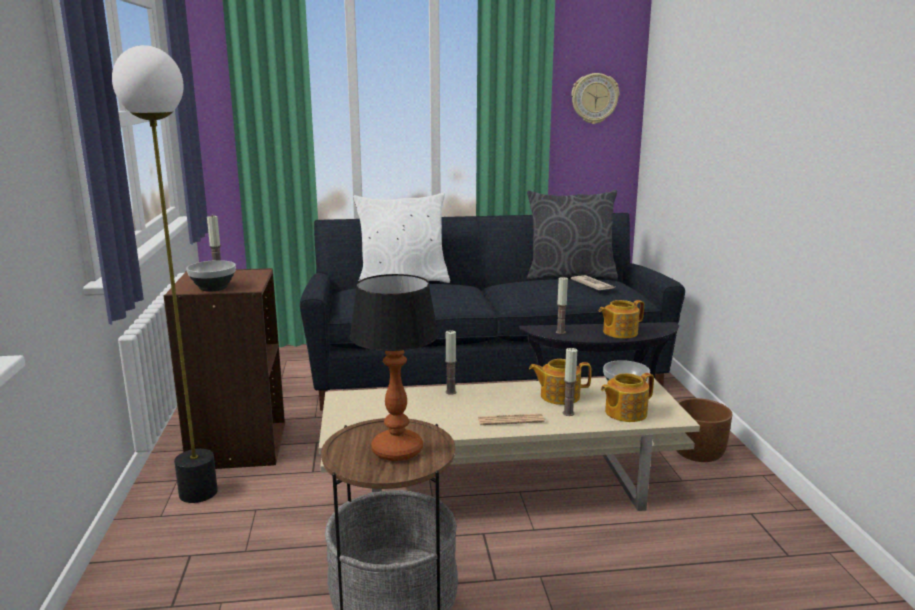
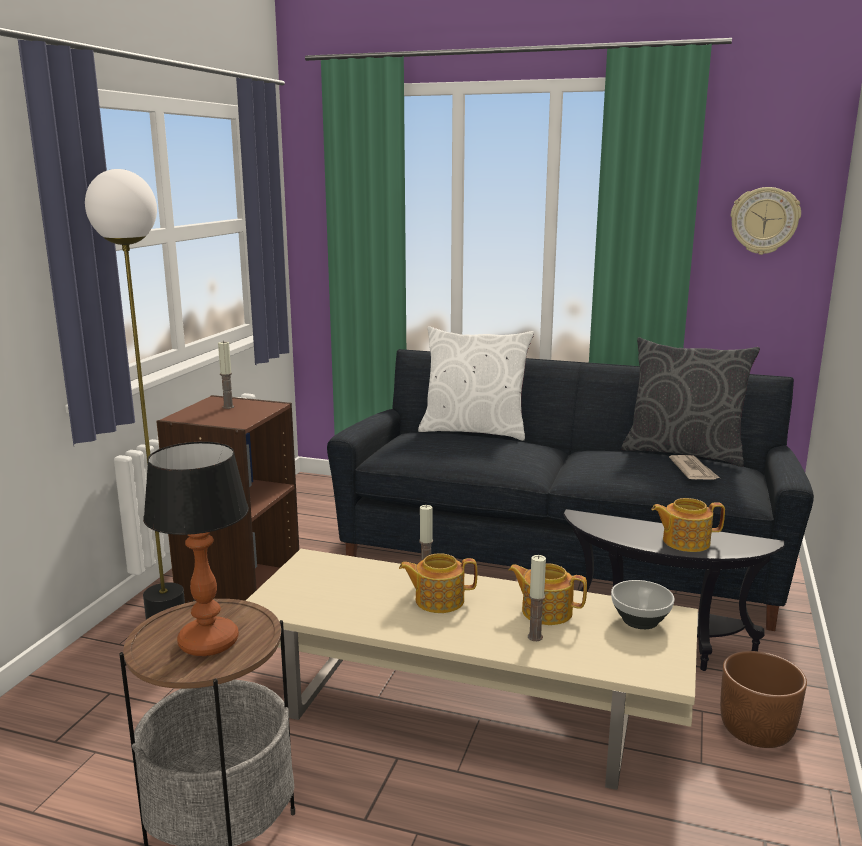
camera: 25 degrees right, 0 degrees up
bowl [186,260,236,291] -> none
newspaper [478,414,544,425] -> none
candle [556,276,568,334] -> none
teapot [601,373,654,422] -> teapot moved to [399,553,477,613]

